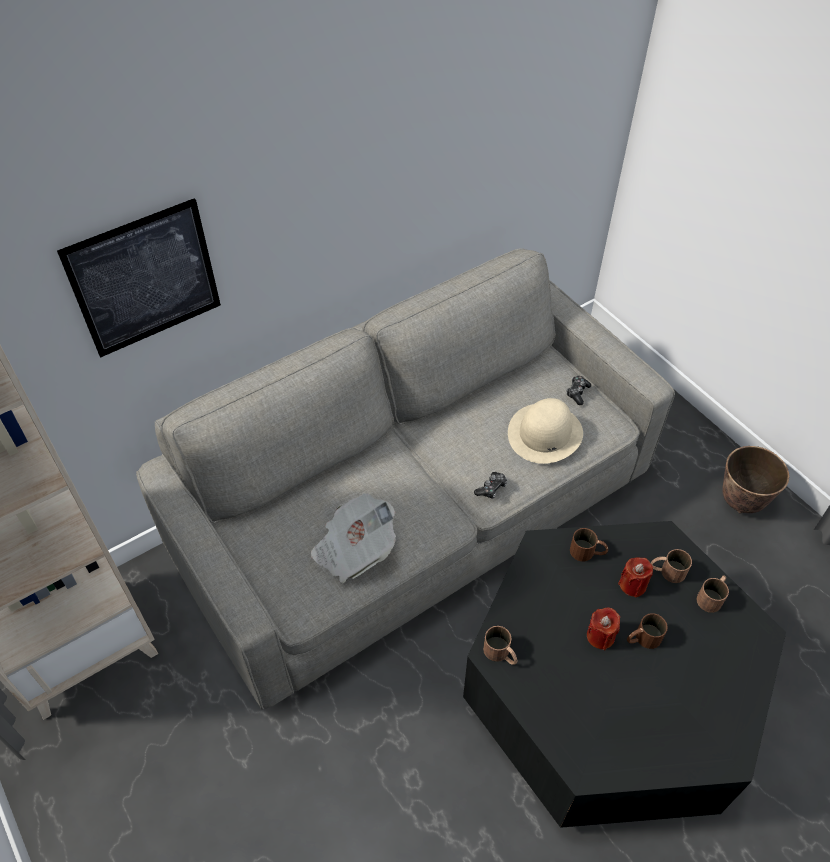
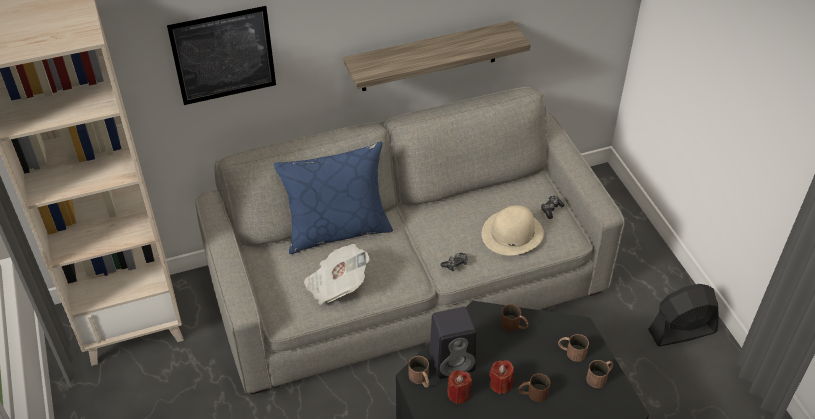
camera: 15 degrees right, 5 degrees down
red candle [618,558,653,598] -> red candle moved to [447,370,472,404]
planter [722,446,790,514] -> black fan [648,284,719,346]
none -> blue pillow [274,141,393,254]
none -> shelf [343,21,531,91]
none -> black speaker [430,307,476,379]

